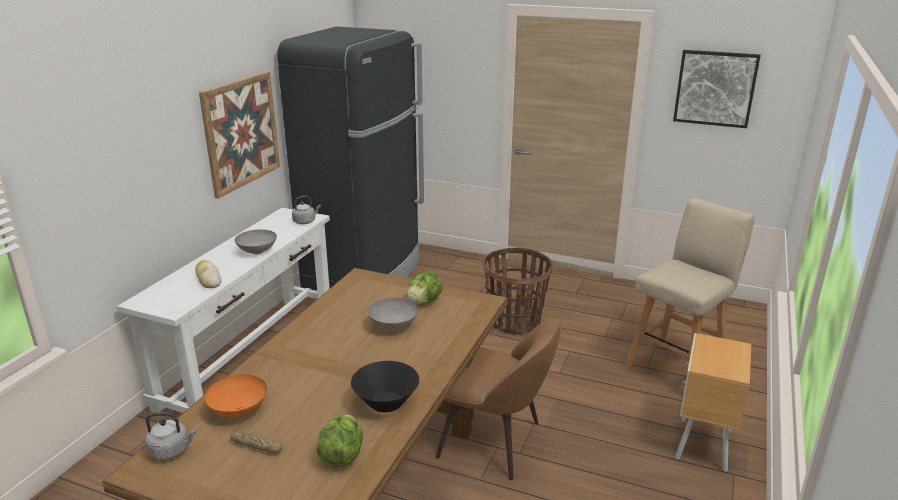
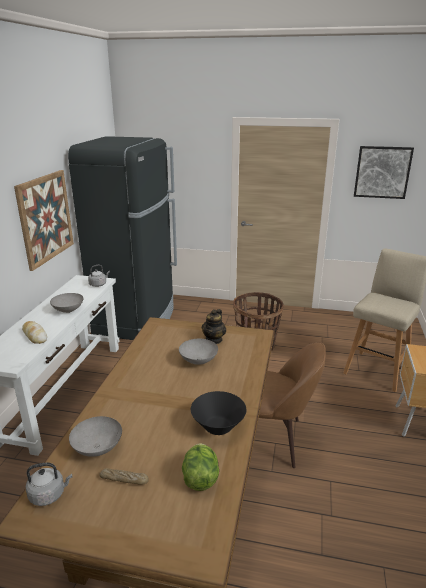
camera: 10 degrees left, 0 degrees up
orange bowl [205,375,267,418] -> grey bowl [69,416,122,457]
lettuce [407,272,443,305] -> teapot [202,309,226,344]

